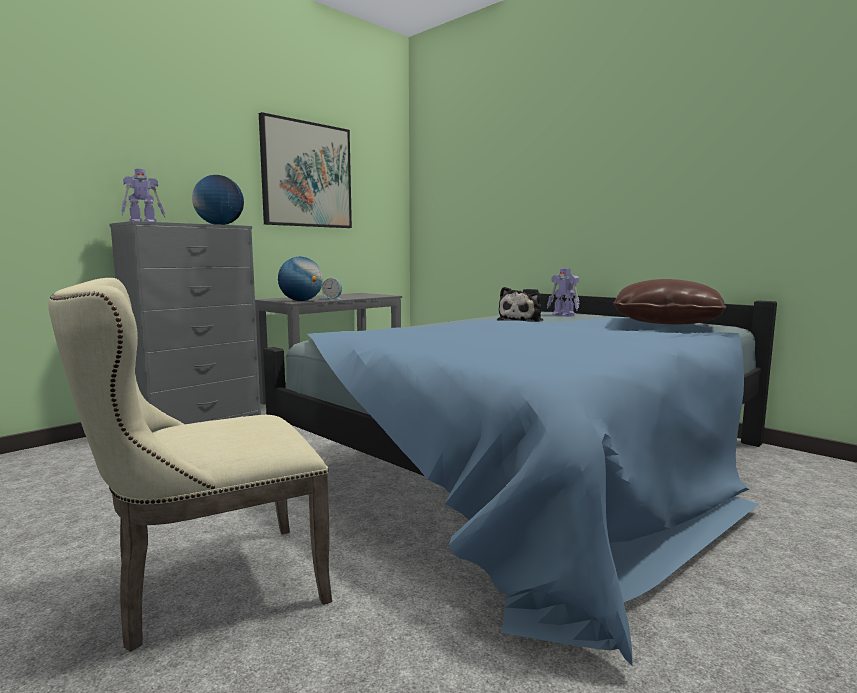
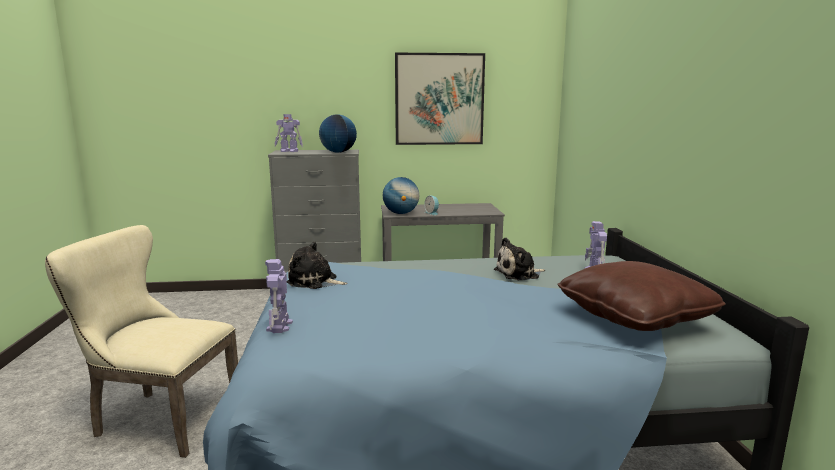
camera: 40 degrees right, 5 degrees up
none -> toy robot [265,259,293,333]
none -> plush toy [287,241,347,289]

